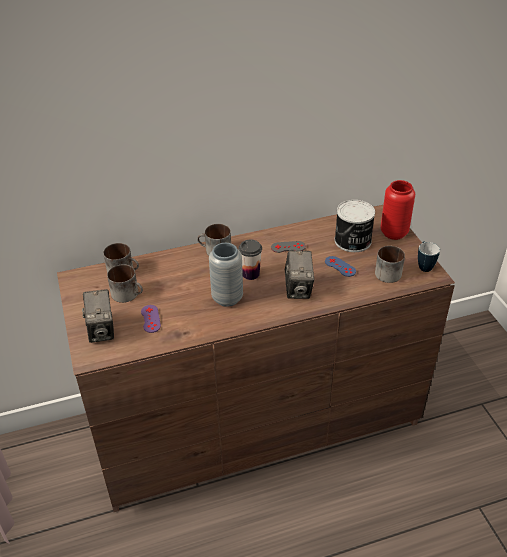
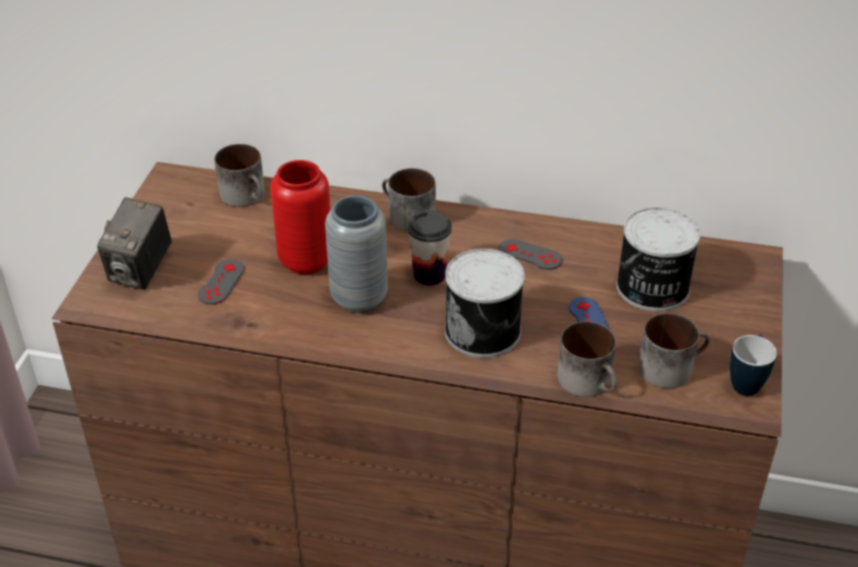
camera: 30 degrees right, 0 degrees up
mug [107,264,143,303] -> mug moved to [557,321,618,397]
purple game controller [141,305,161,333] -> grey game controller [198,259,244,305]
camera [285,250,314,299] -> can [445,249,525,358]
red vase [381,180,415,240] -> red vase moved to [270,160,330,274]

